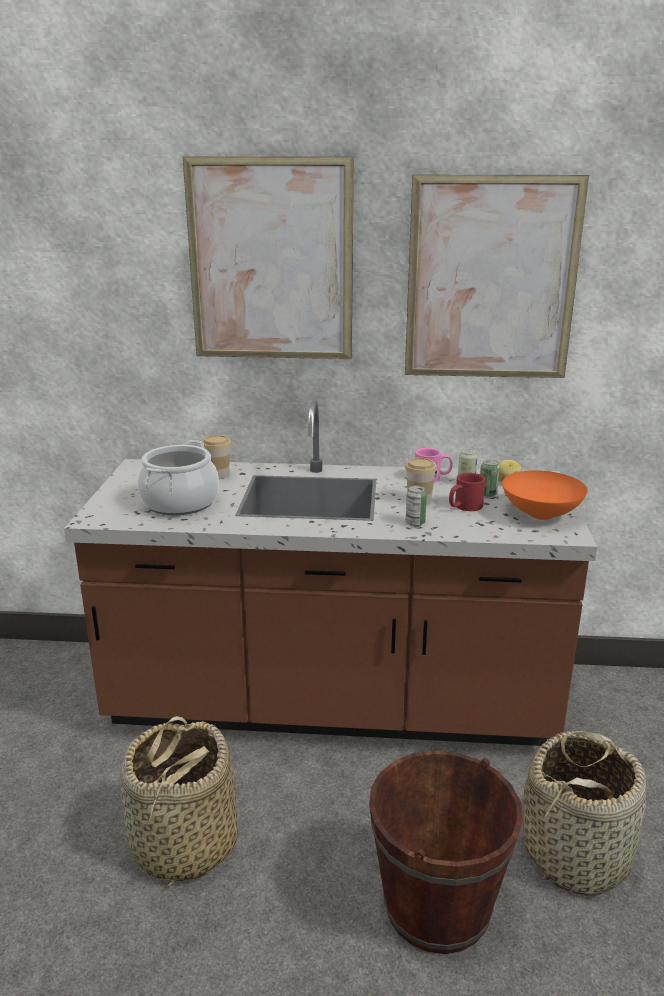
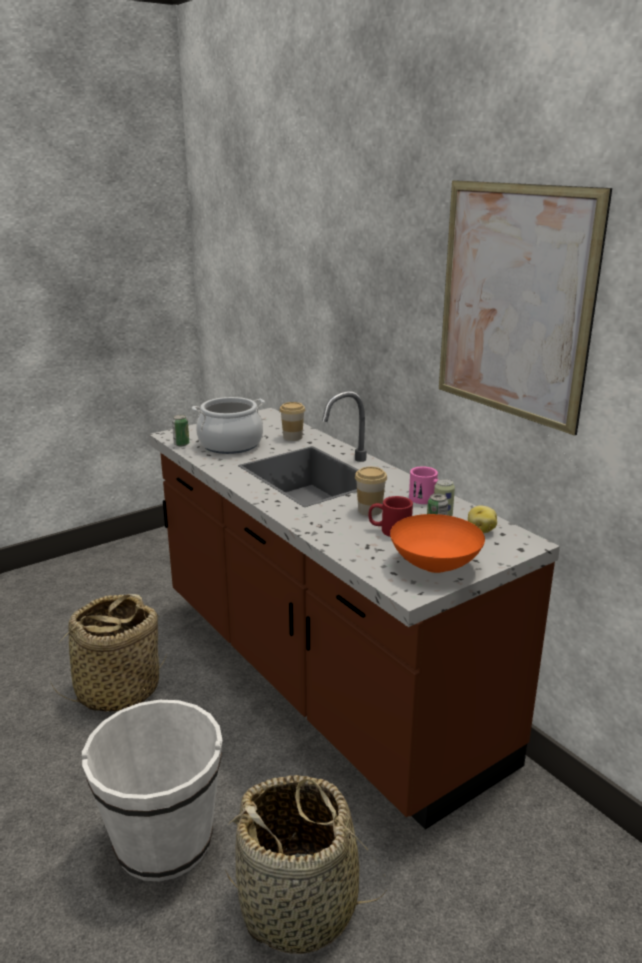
camera: 50 degrees right, 0 degrees up
picture [183,156,354,359] -> none
brown bucket [369,750,523,954] -> white bucket [82,700,223,881]
can [406,485,427,526] -> can moved to [172,415,189,446]

